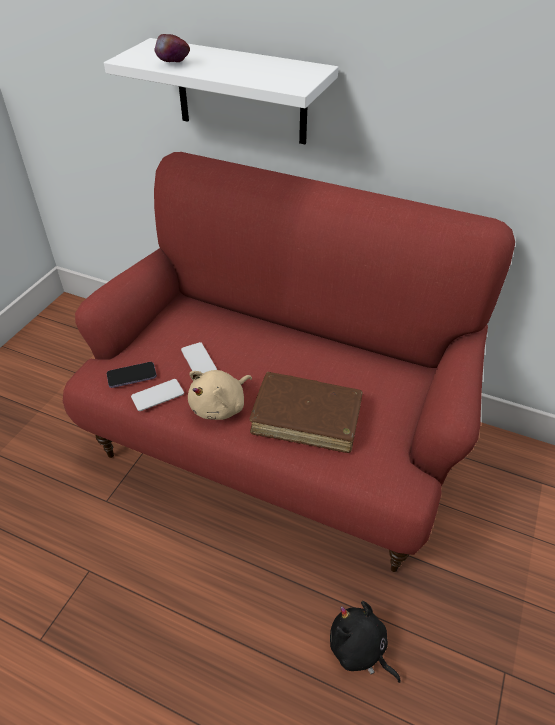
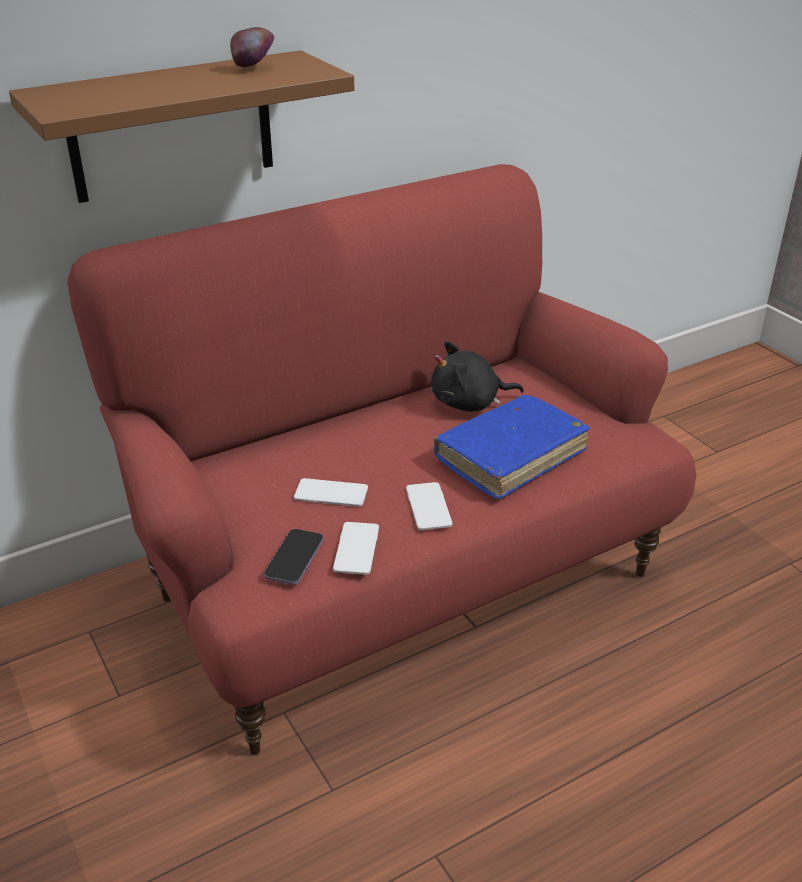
camera: 55 degrees left, 10 degrees down
white shelf [104,38,338,144] -> brown shelf [9,50,354,203]
apple [155,34,190,62] -> apple moved to [230,27,274,67]
beige plush toy [188,370,252,420] -> phone [406,482,453,530]
brown book [250,372,363,453] -> blue book [434,395,590,499]
black plush toy [330,601,401,683] -> black plush toy moved to [431,341,524,412]

